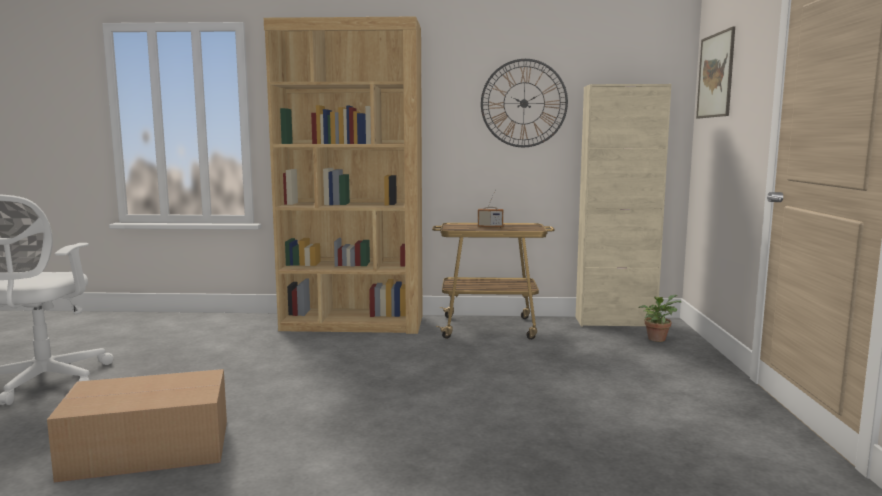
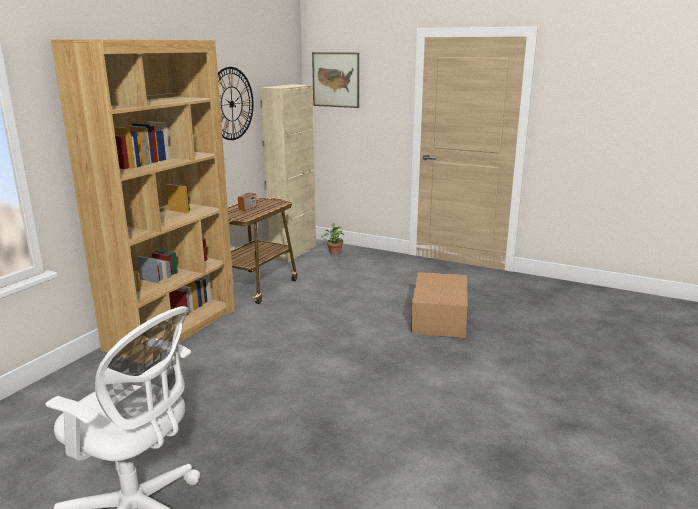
camera: 65 degrees left, 10 degrees up
cardboard box [47,369,227,483] -> cardboard box moved to [411,272,468,338]

